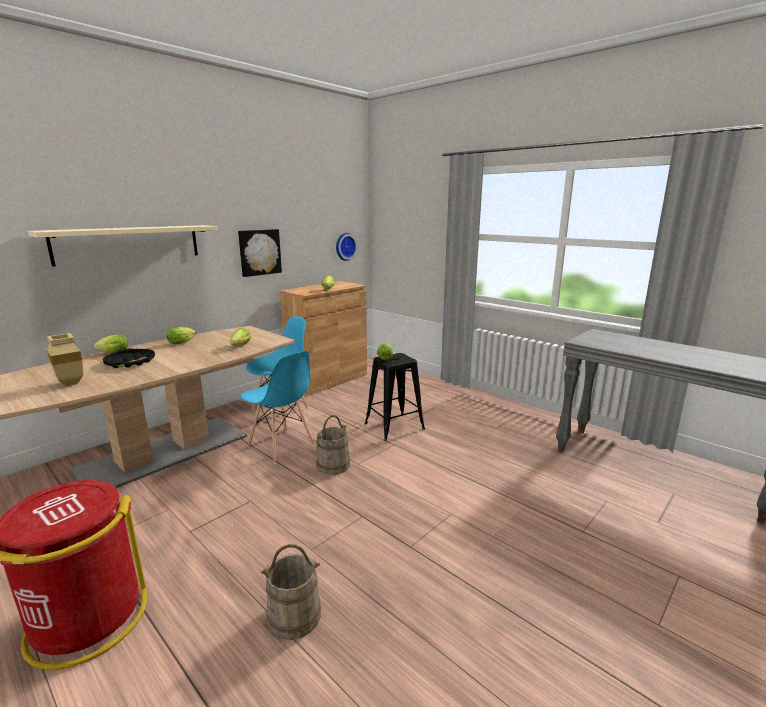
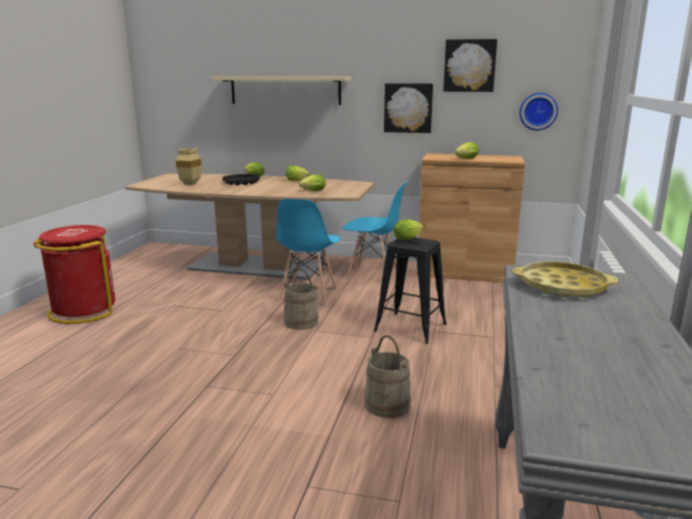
camera: 60 degrees right, 0 degrees up
beige bucket [261,544,321,640] -> beige bucket moved to [364,335,411,418]
none -> picture [443,39,497,92]
none -> yellow tray [512,262,618,298]

